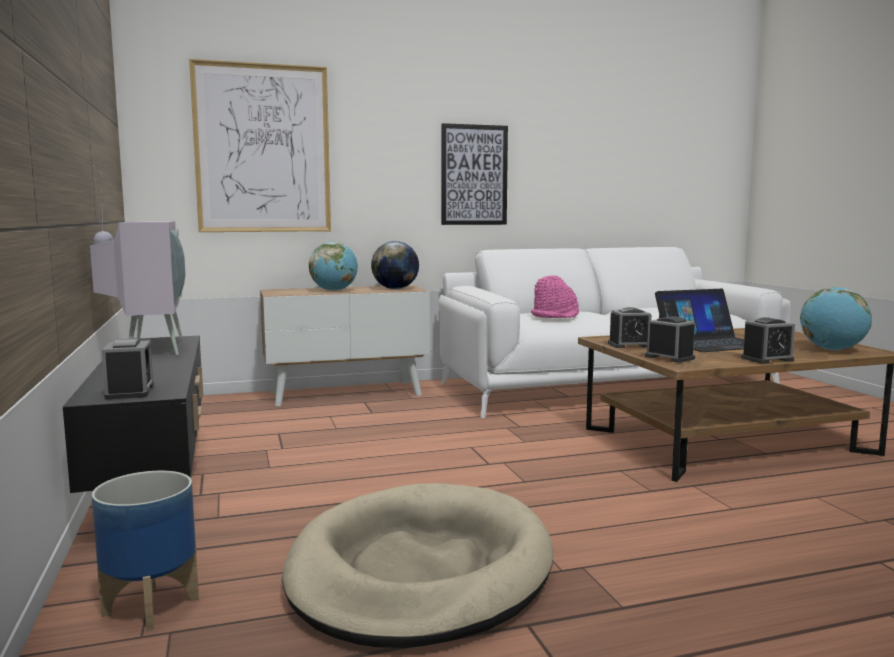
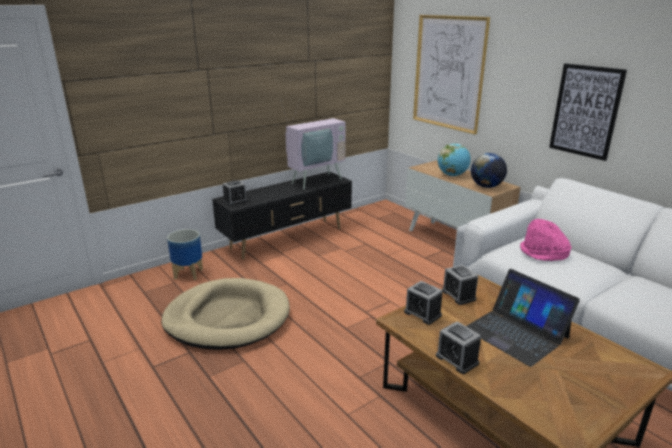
camera: 70 degrees right, 15 degrees up
alarm clock [645,316,695,363] -> alarm clock turned 105 degrees clockwise [404,281,443,325]
globe [800,287,872,351] -> none

